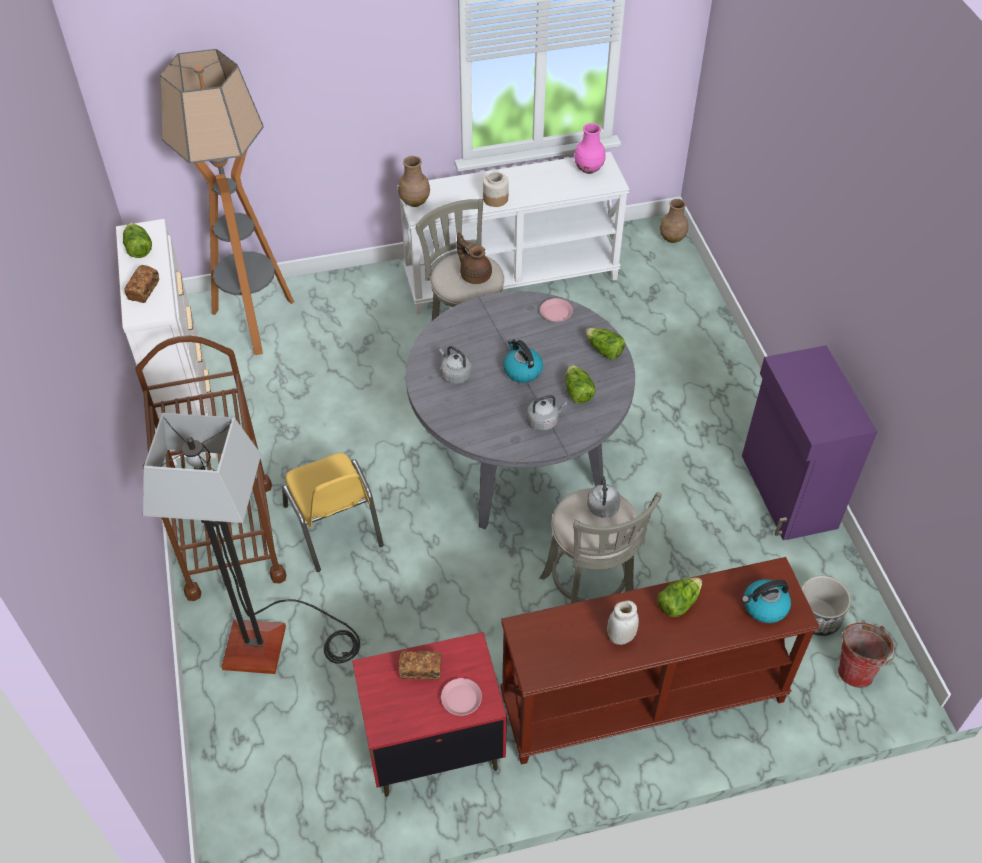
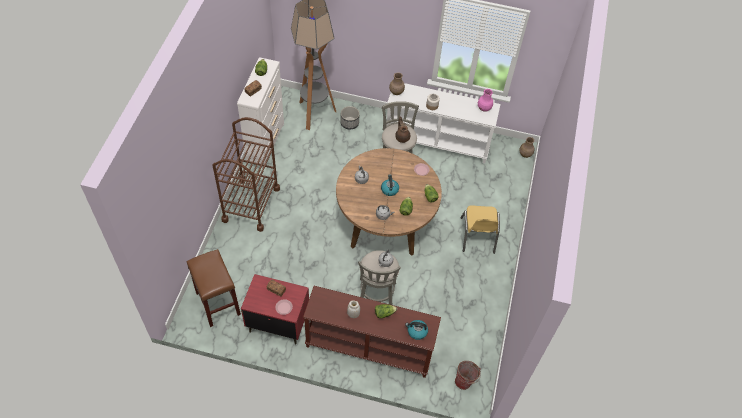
camera: 25 degrees right, 5 degrees up
floor lamp [143,413,360,674] -> none
yellow chair [282,453,384,572] -> yellow chair moved to [461,205,500,254]
grey dining table [406,291,635,529] -> brown dining table [336,148,442,256]
purple cabinet [742,345,877,540] -> none
planter [802,576,851,636] -> planter moved to [341,106,360,130]
none -> brown stool [187,249,241,327]

